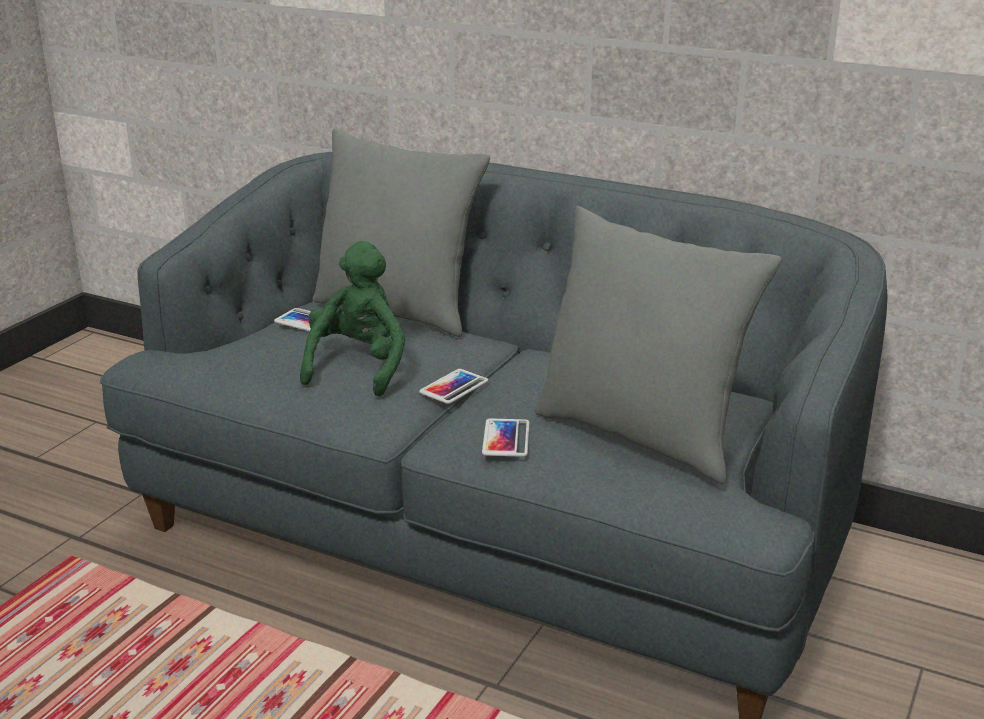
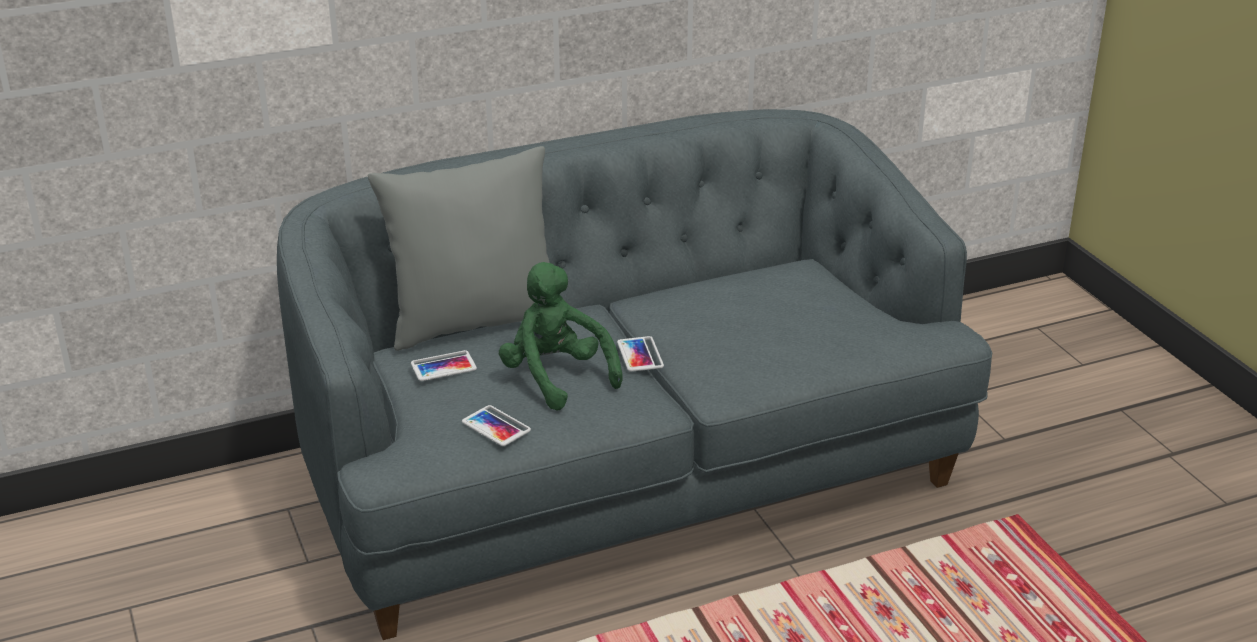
camera: 50 degrees left, 5 degrees up
phone [482,418,530,457] -> phone moved to [462,405,531,446]
grey pillow [535,206,782,484] -> none

